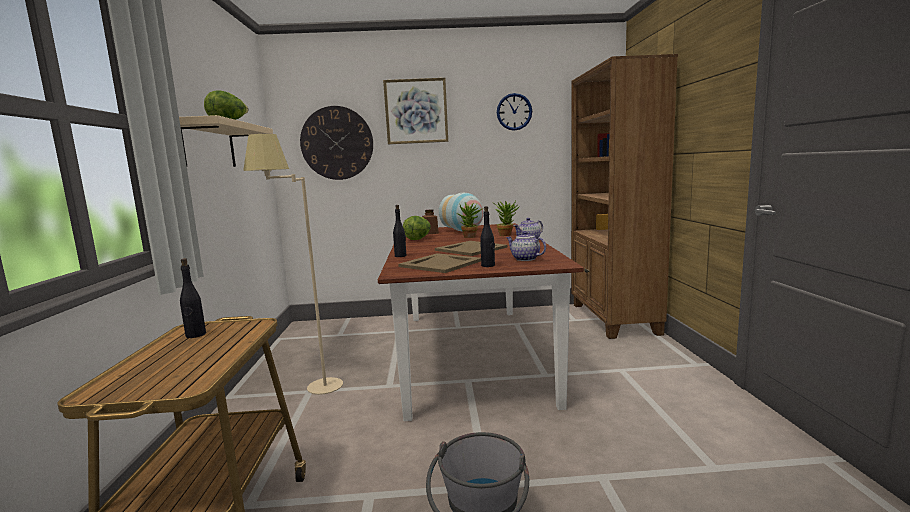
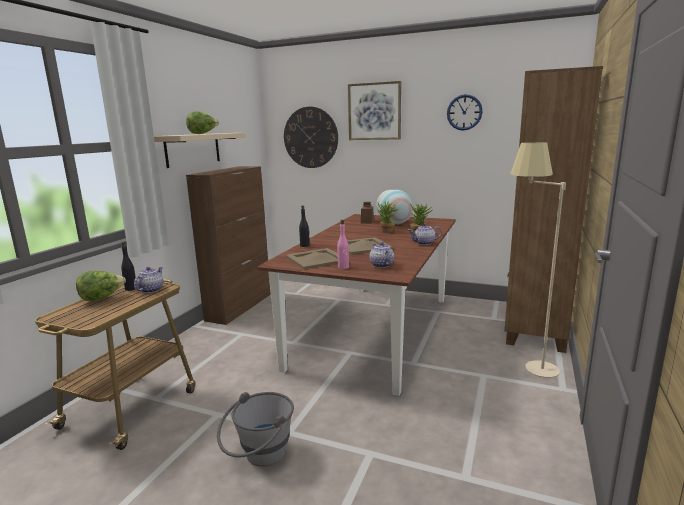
camera: 25 degrees right, 5 degrees up
beige floor lamp [243,134,343,395] -> beige floor lamp moved to [510,142,566,378]
lettuce [403,216,431,240] -> lettuce moved to [76,270,126,301]
black bottle [480,206,495,267] -> pink bottle [337,220,349,269]
none -> teapot [134,267,163,293]
none -> brown cabinet [186,166,271,325]

